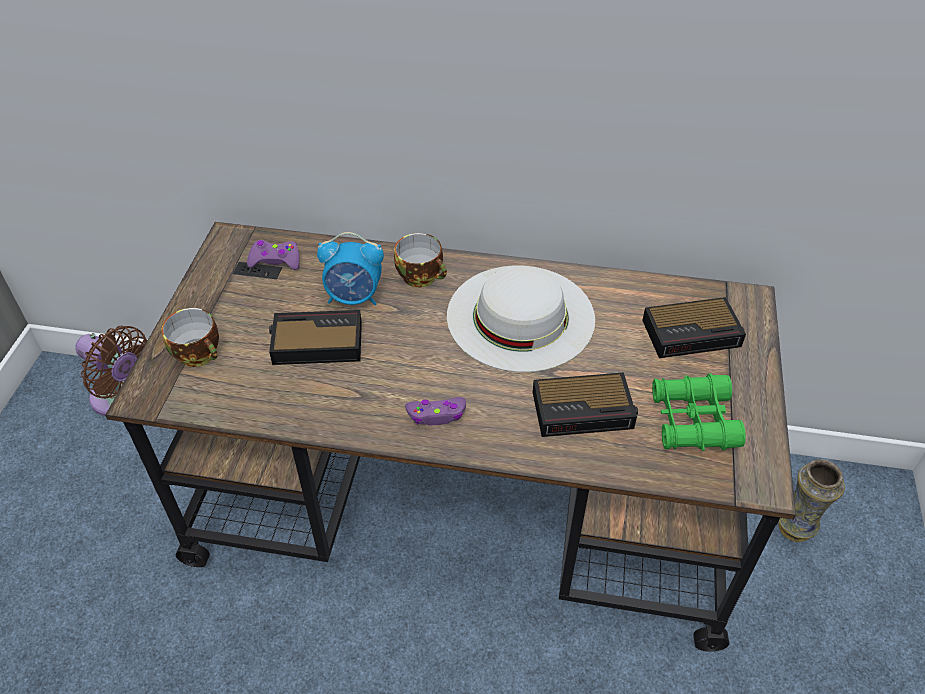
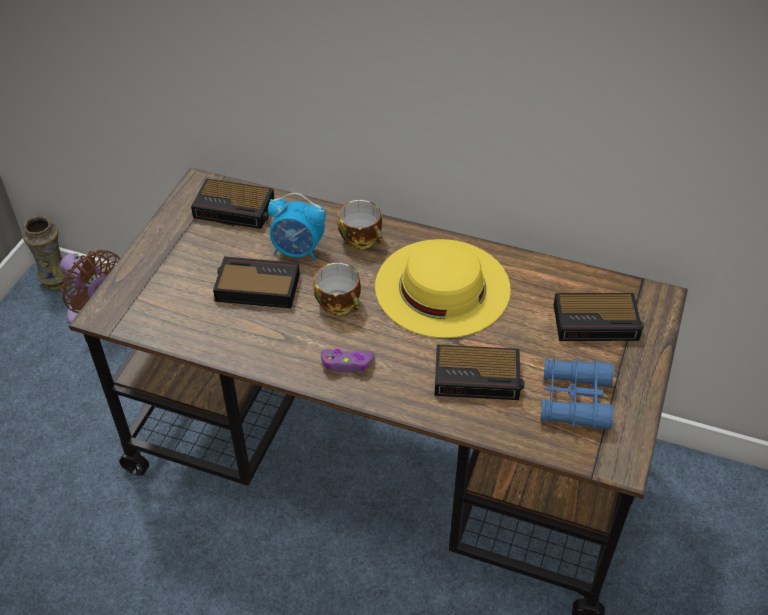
camera: 10 degrees right, 0 degrees up
cup [162,308,219,367] -> cup moved to [313,263,361,315]
purple game controller [247,240,299,270] -> alarm clock [191,178,274,229]
white hat [447,266,595,372] -> yellow hat [375,239,511,338]
green binoculars [652,373,746,451] -> blue binoculars [541,358,614,430]
vase [779,459,845,542] -> vase moved to [22,216,69,290]

